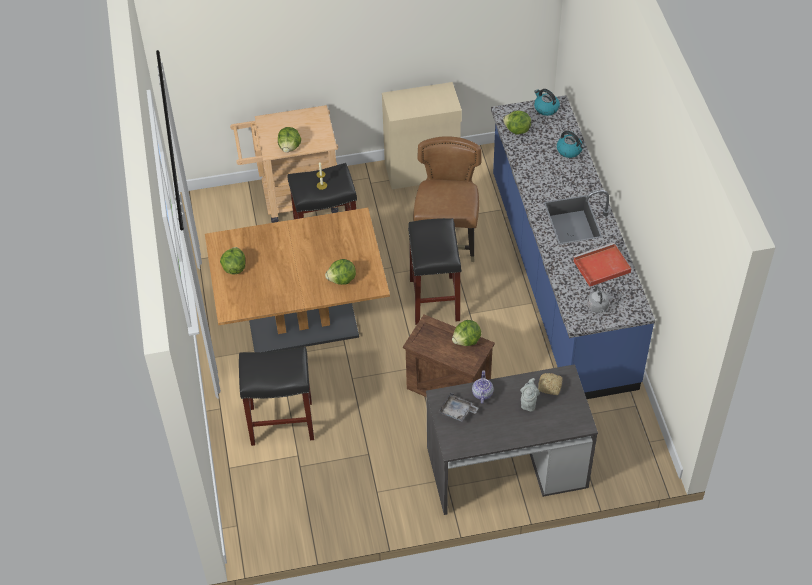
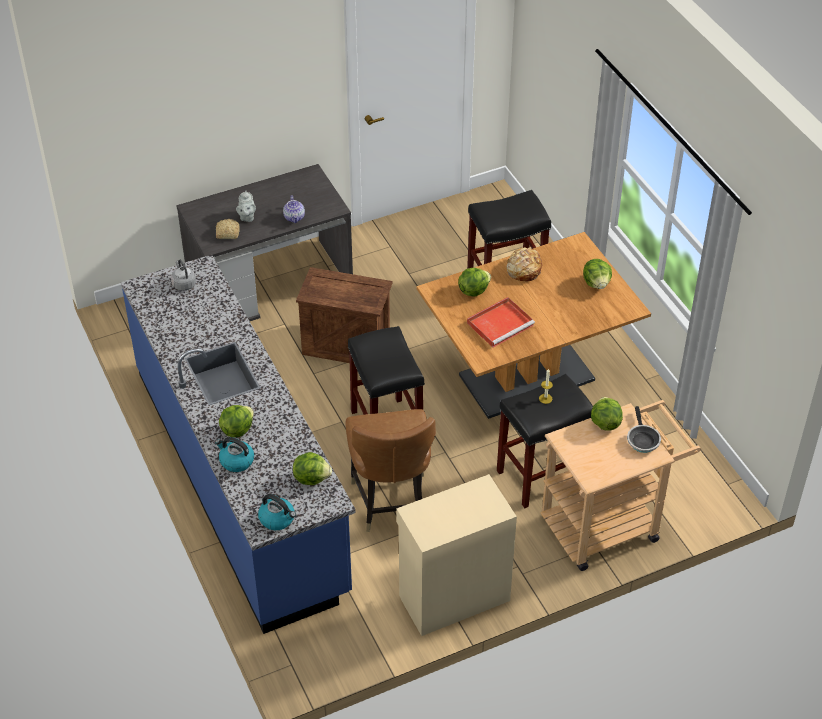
camera: 165 degrees right, 5 degrees down
grey tray [438,393,479,422] -> none
lettuce [452,320,481,346] -> lettuce moved to [219,405,254,437]
red tray [573,243,631,287] -> red tray moved to [467,297,535,348]
none -> bread [506,247,542,281]
none -> frying pan [627,406,661,453]

